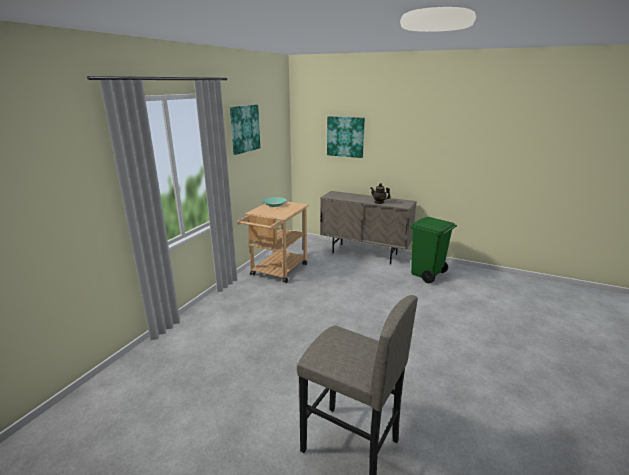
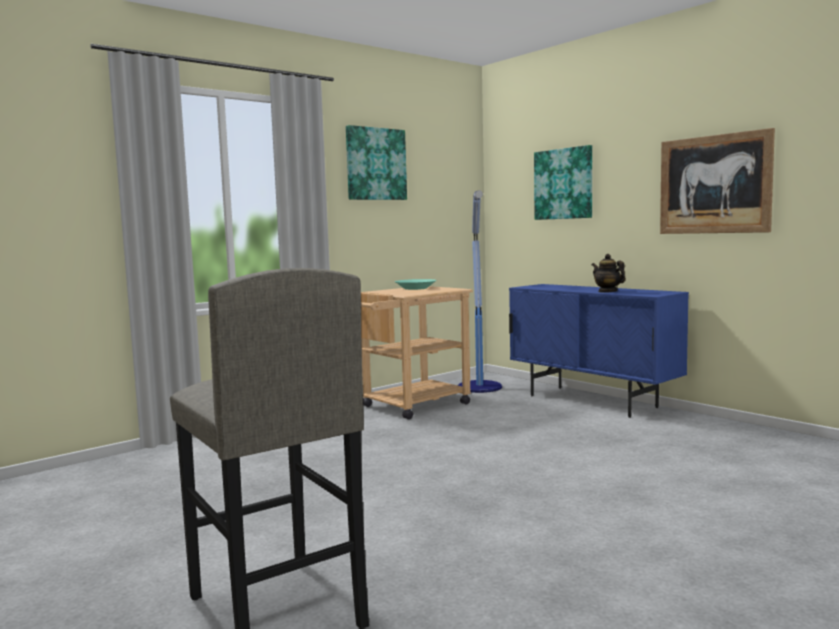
camera: 25 degrees right, 15 degrees down
beige cabinet [320,191,417,264] -> blue cabinet [509,284,689,418]
green trash can [410,217,457,283] -> none
none -> floor lamp [458,190,502,393]
none -> picture [660,128,775,234]

